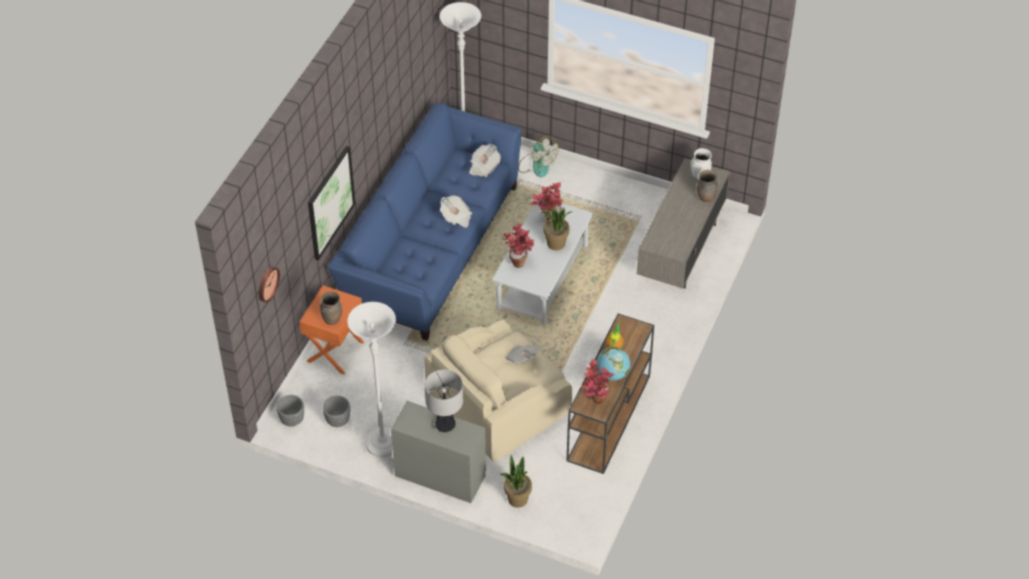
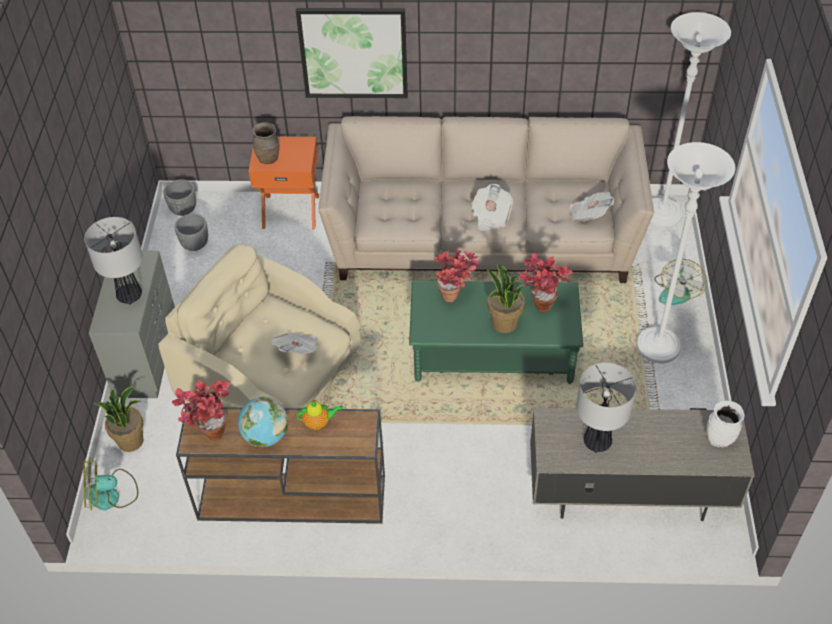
camera: 70 degrees right, 0 degrees up
wall clock [259,267,280,303] -> none
blue sofa [328,103,521,341] -> beige sofa [318,116,654,283]
white floor lamp [347,302,396,457] -> white floor lamp moved to [637,142,735,363]
grey coffee table [492,201,593,325] -> green coffee table [409,281,583,384]
brown vase [697,170,718,202] -> none
none -> fan [83,457,138,510]
none -> table lamp [576,363,636,453]

